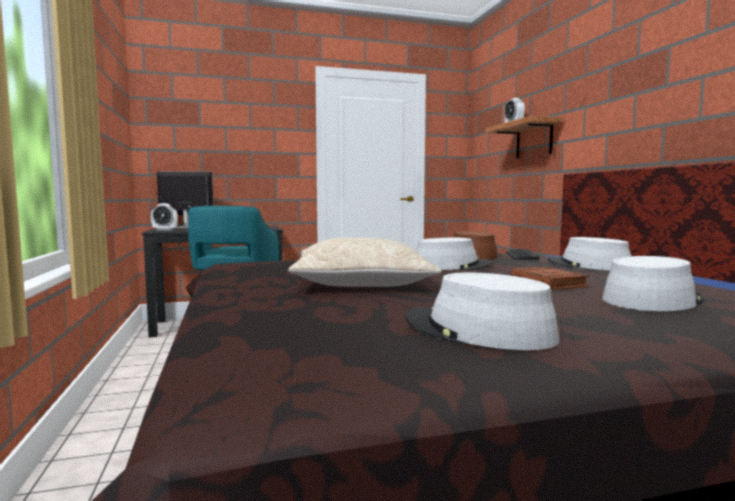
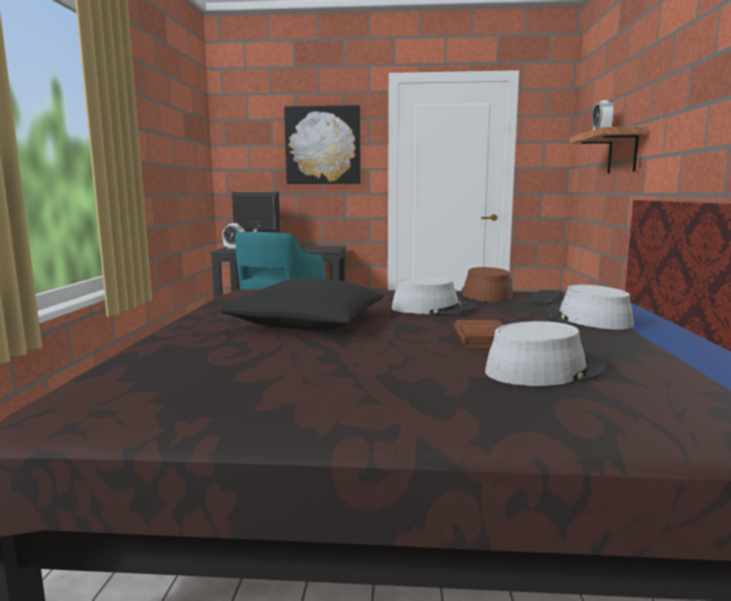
camera: 20 degrees right, 5 degrees up
beige pillow [289,238,442,287] -> black pillow [220,278,384,331]
grey hat [405,272,560,350] -> none
none -> picture [284,105,361,184]

